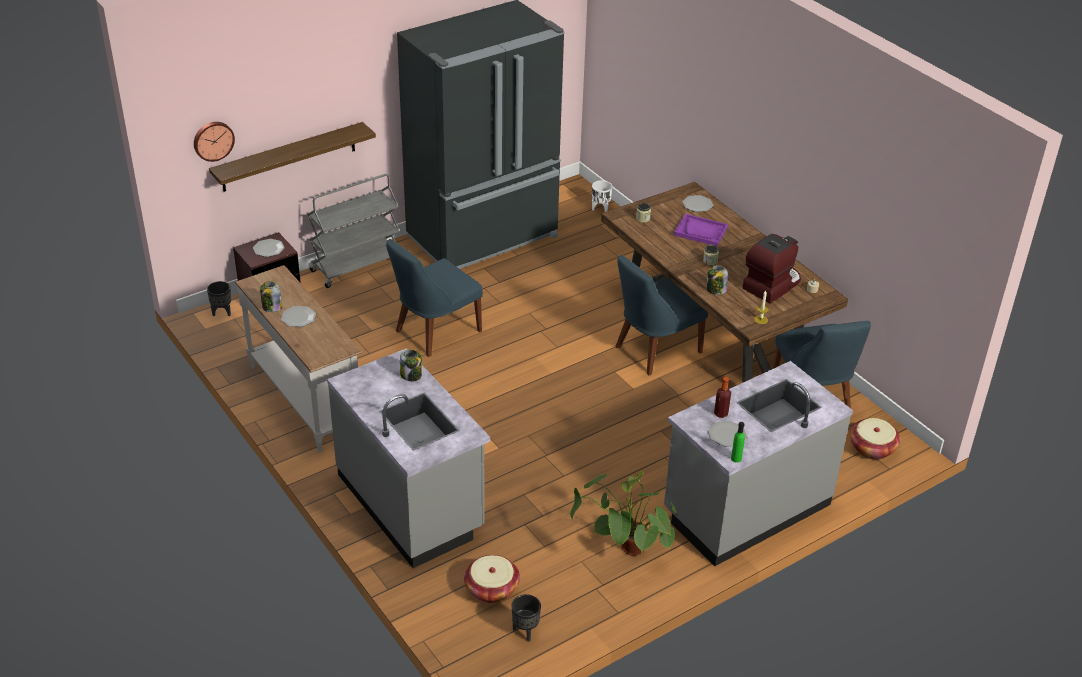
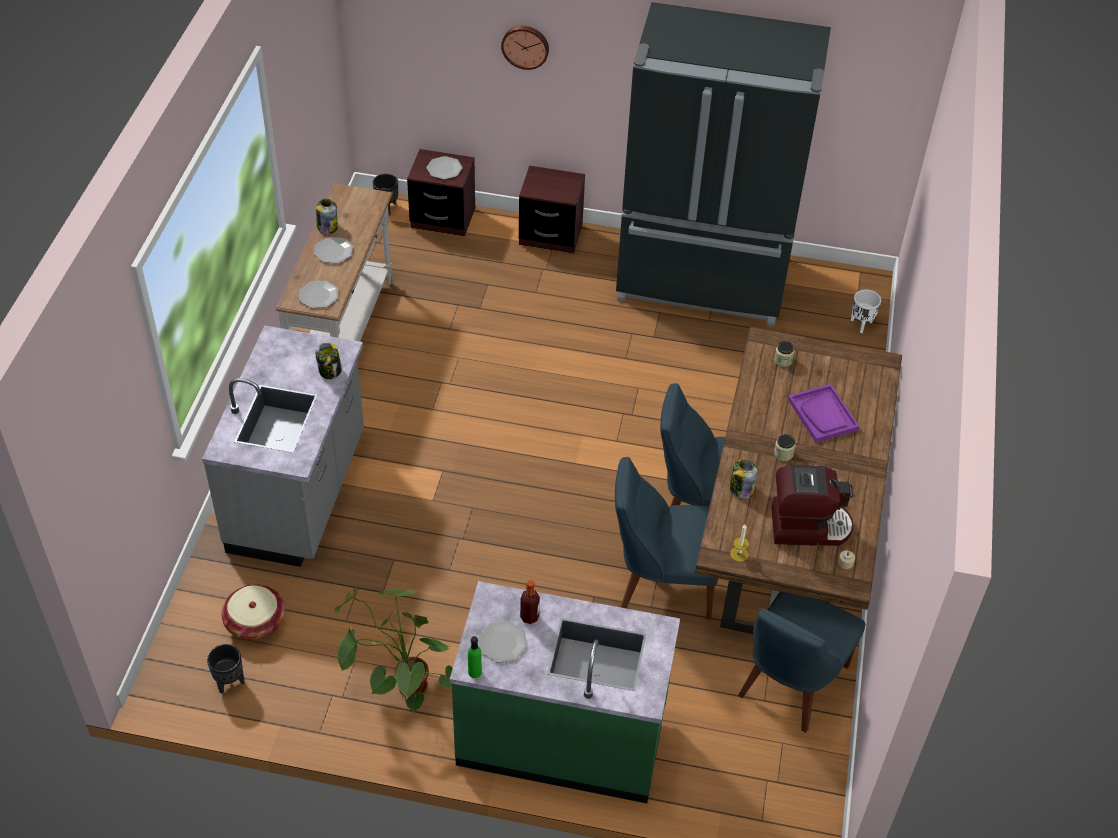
camera: 45 degrees right, 10 degrees up
wall clock [194,122,235,162] -> wall clock moved to [501,26,549,70]
shelf [209,122,376,192] -> none
grey cart [307,174,400,288] -> brown nightstand [519,166,585,254]
blue chair [386,239,483,357] -> blue chair moved to [615,457,718,619]
grey counter [664,361,853,566] -> green counter [450,581,680,803]
plate [682,195,714,212] -> plate moved to [299,280,338,308]
basket [850,418,900,459] -> none

